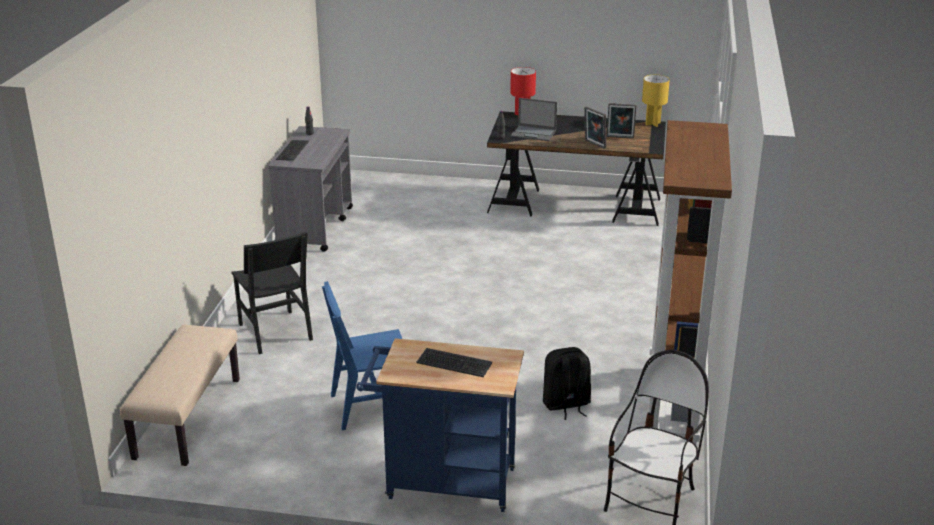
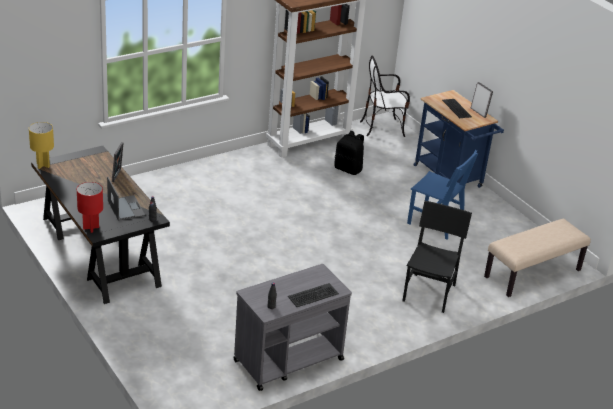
camera: 135 degrees left, 5 degrees up
picture frame [607,103,636,138] -> picture frame moved to [471,82,493,118]

